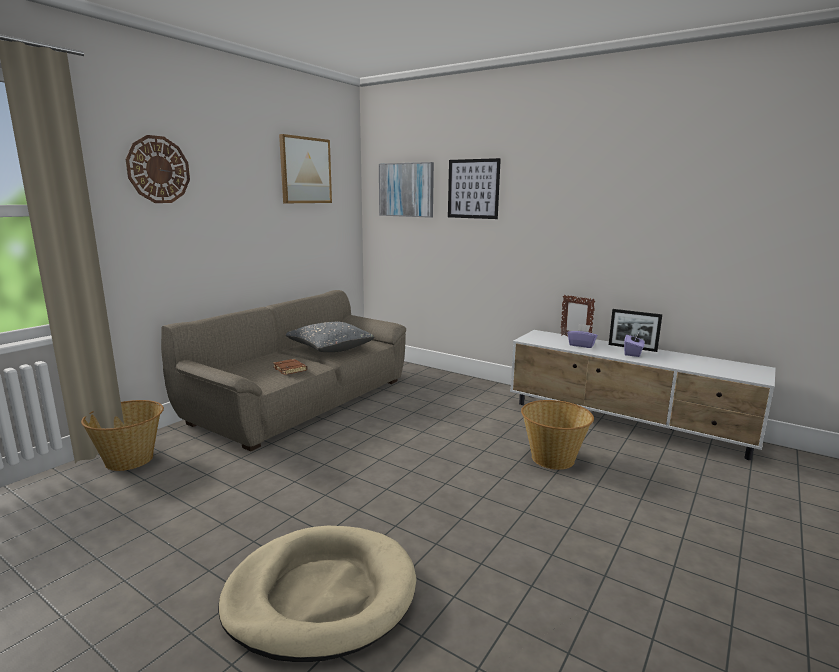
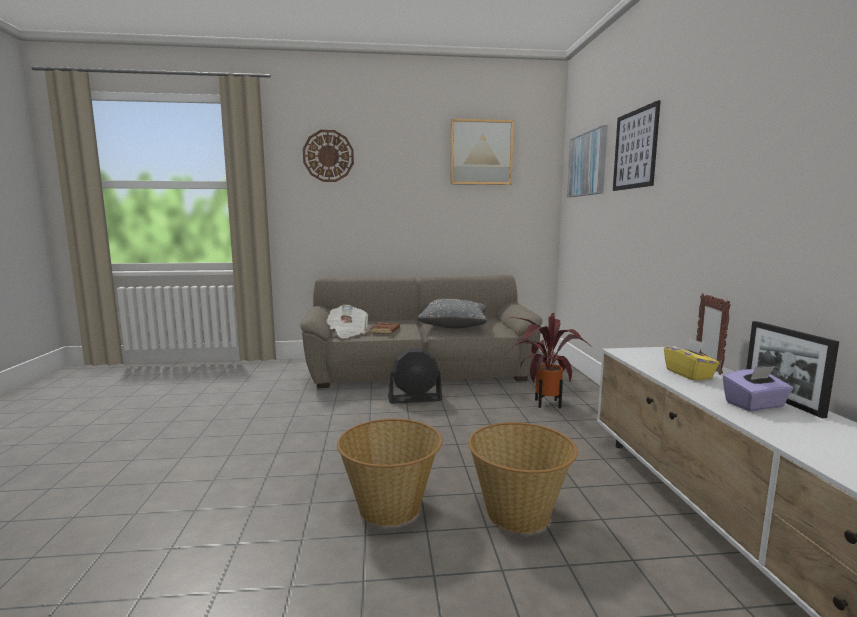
camera: 50 degrees right, 5 degrees down
basket [81,400,164,471] -> basket moved to [337,419,442,526]
beige dog bed [218,526,417,662] -> none
purple tissue box [568,324,598,348] -> yellow tissue box [664,338,720,381]
none -> newspaper [326,305,368,338]
none -> black fan [388,348,442,404]
none -> potted plant [504,313,593,408]

